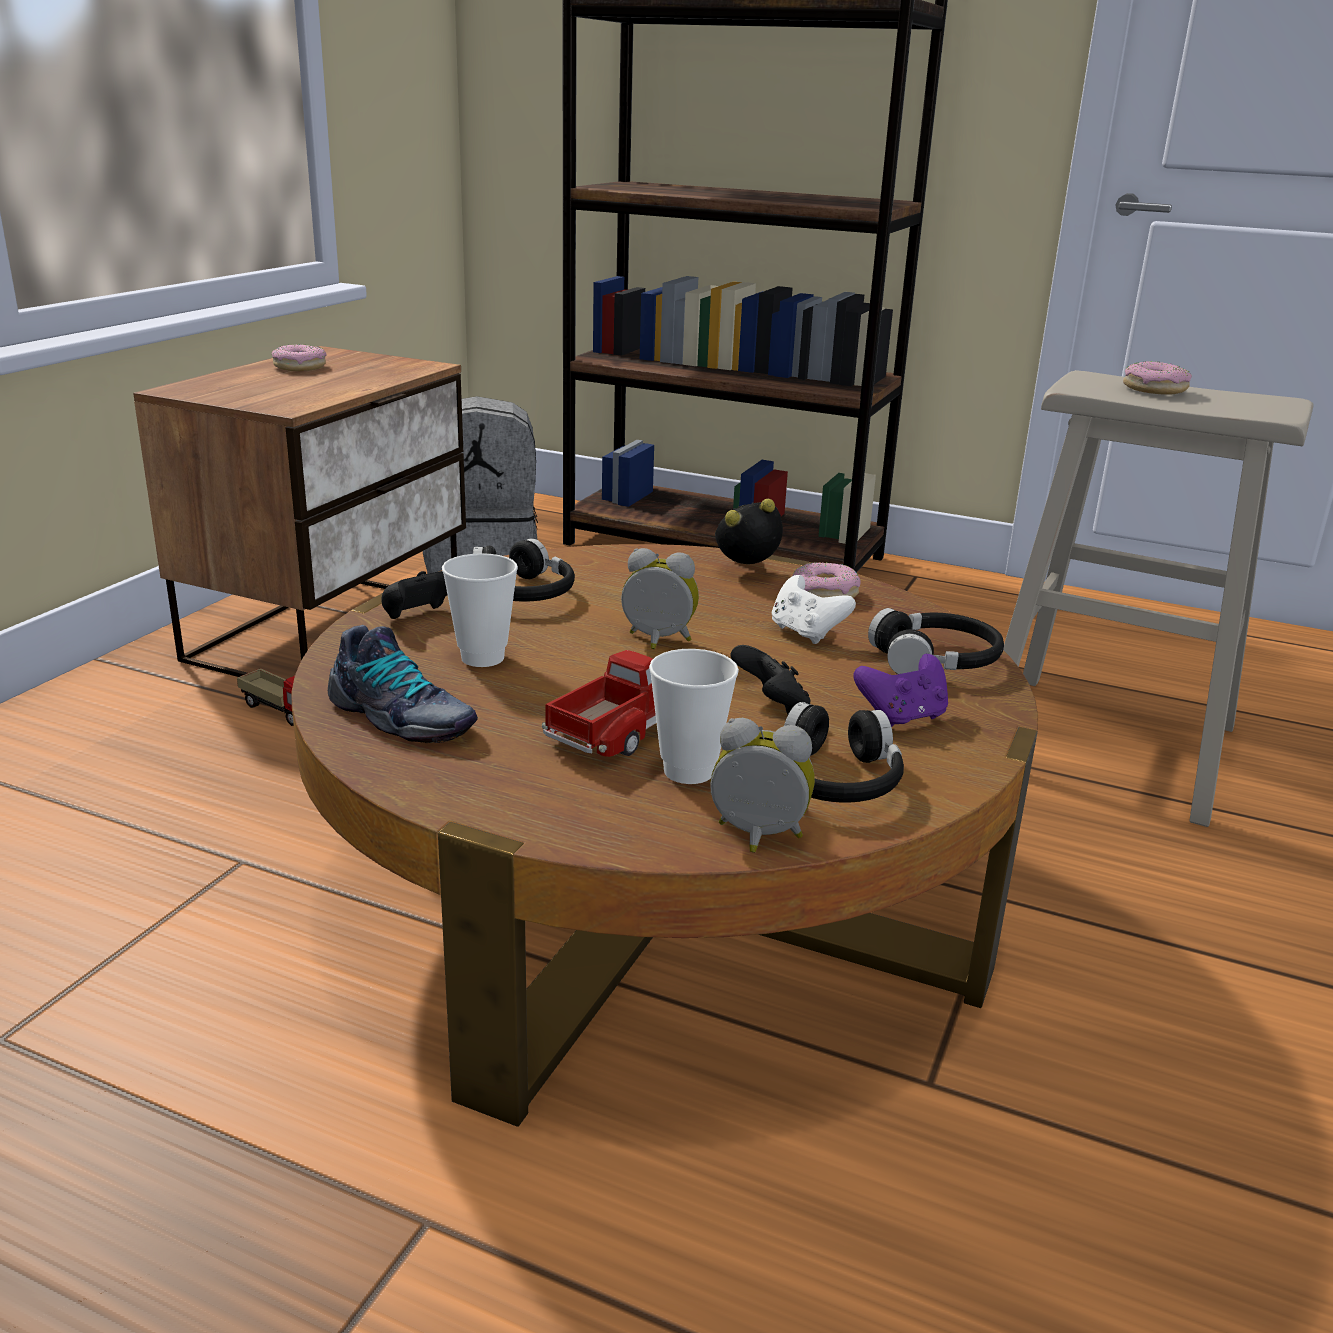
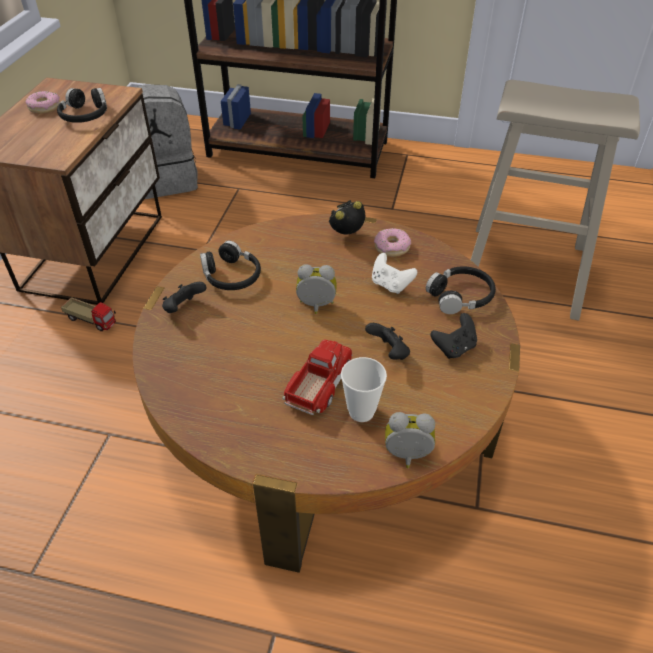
camera: 10 degrees left, 20 degrees up
shoe [328,625,478,743] -> none
cup [442,553,518,667] -> none
black headphones [784,702,904,803] -> black headphones moved to [57,88,107,123]
purple game controller [853,654,948,727] -> black game controller [430,313,477,359]
donut [1123,361,1192,395] -> none

